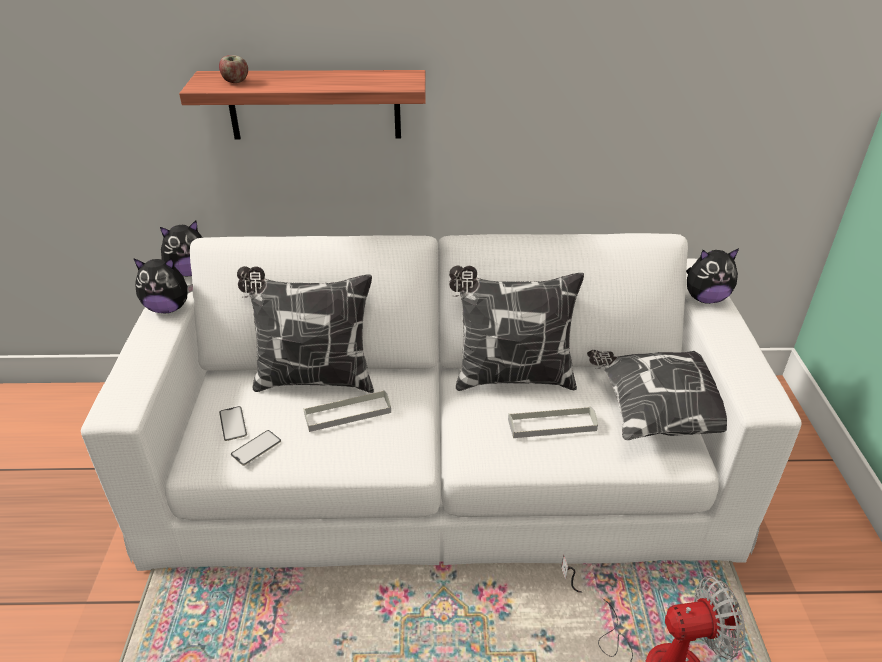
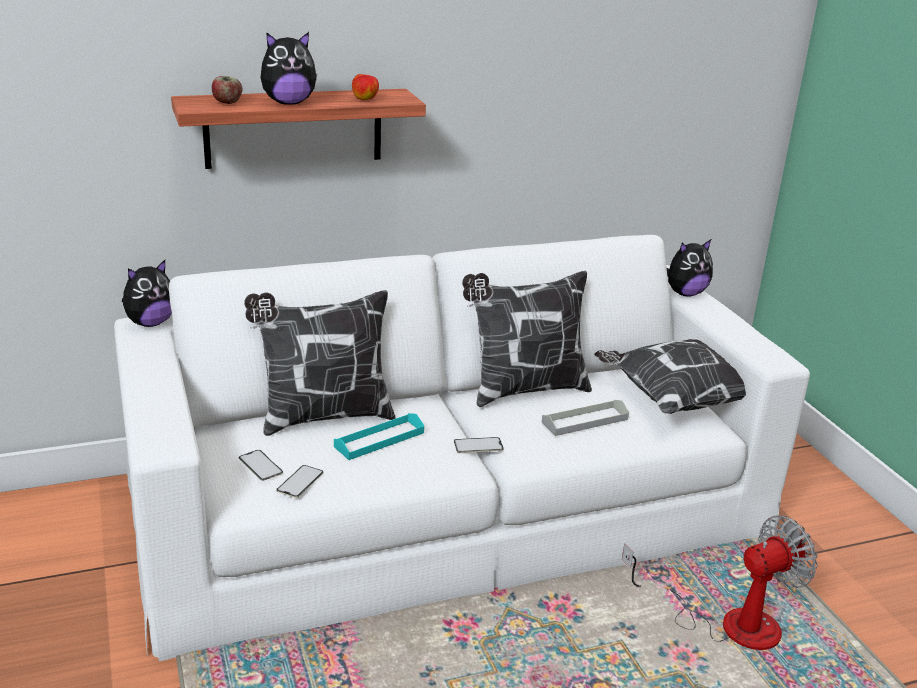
camera: 20 degrees left, 10 degrees down
plush toy [133,258,193,314] -> plush toy moved to [260,32,317,105]
grey tray [303,390,391,432] -> turquoise tray [334,413,424,460]
none -> apple [352,74,379,100]
none -> phone [454,437,504,453]

